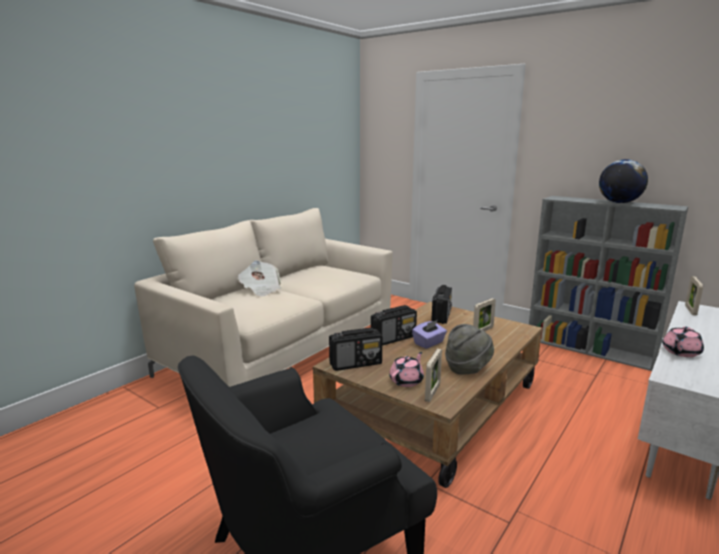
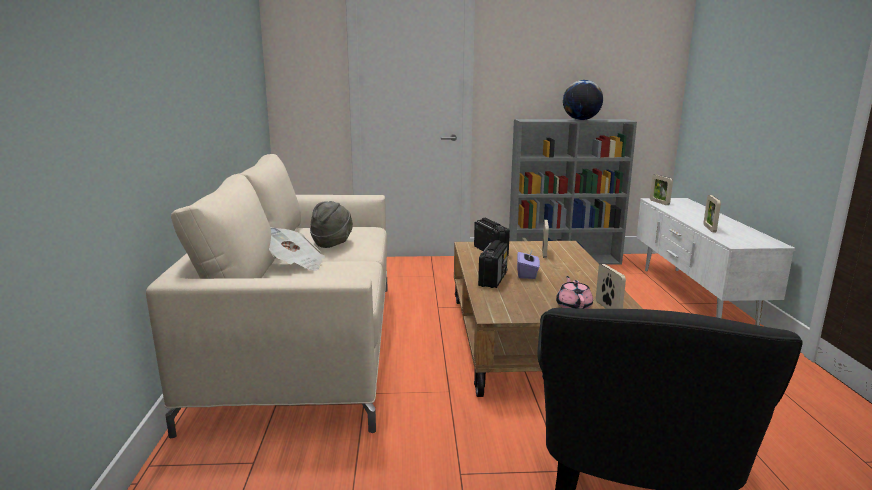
camera: 40 degrees left, 0 degrees up
radio [329,328,382,371] -> none
grey hat [445,324,494,375] -> grey hat moved to [310,201,353,248]
pink teapot [662,327,704,357] -> picture frame [703,195,721,232]

